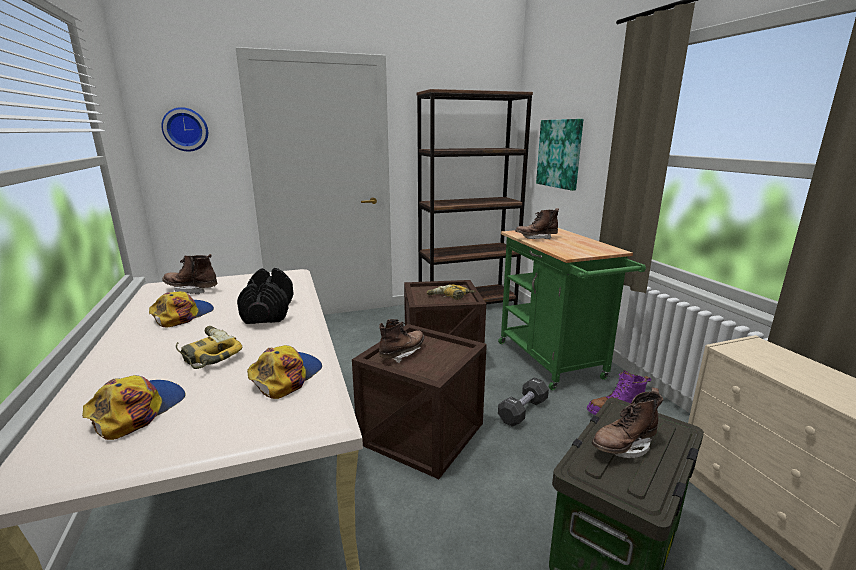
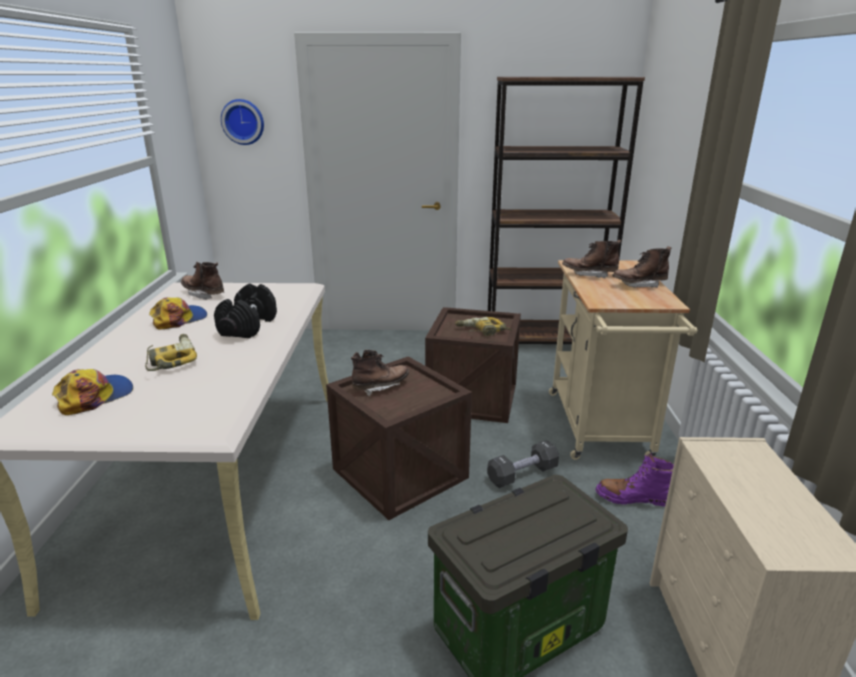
camera: 20 degrees right, 5 degrees up
cap [247,345,322,399] -> none
green cart [498,228,646,390] -> beige cart [549,260,697,460]
picture [536,119,584,191] -> none
brown boot [592,388,663,458] -> brown boot moved to [612,246,672,288]

